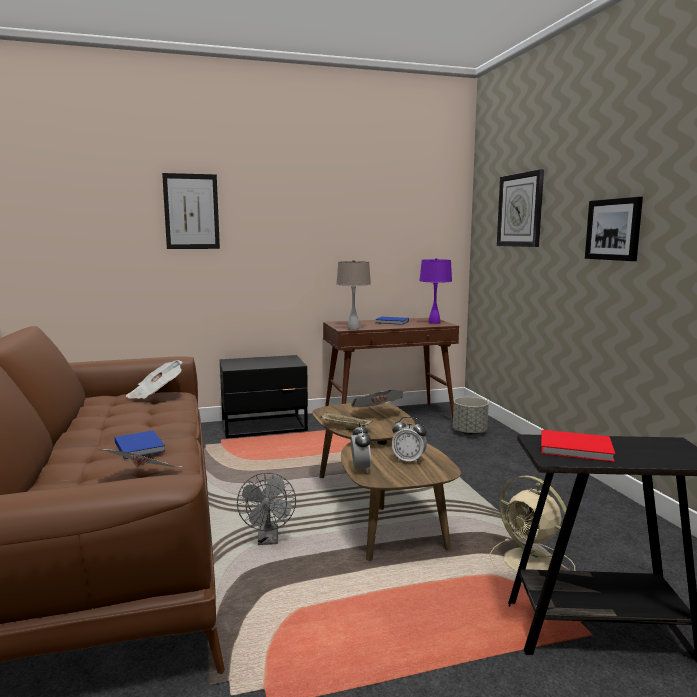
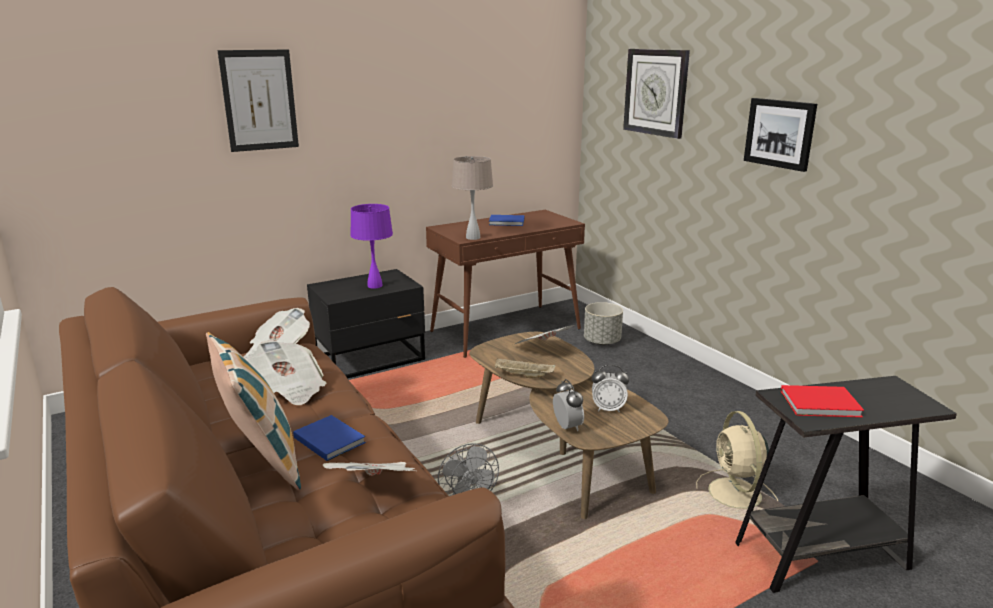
camera: 15 degrees left, 10 degrees up
purple table lamp [419,258,452,324] -> purple table lamp moved to [350,204,393,289]
beige fan [490,475,575,572] -> beige fan turned 45 degrees clockwise [696,411,778,509]
none -> pillow [206,332,301,490]
none -> newspaper [248,340,327,405]

